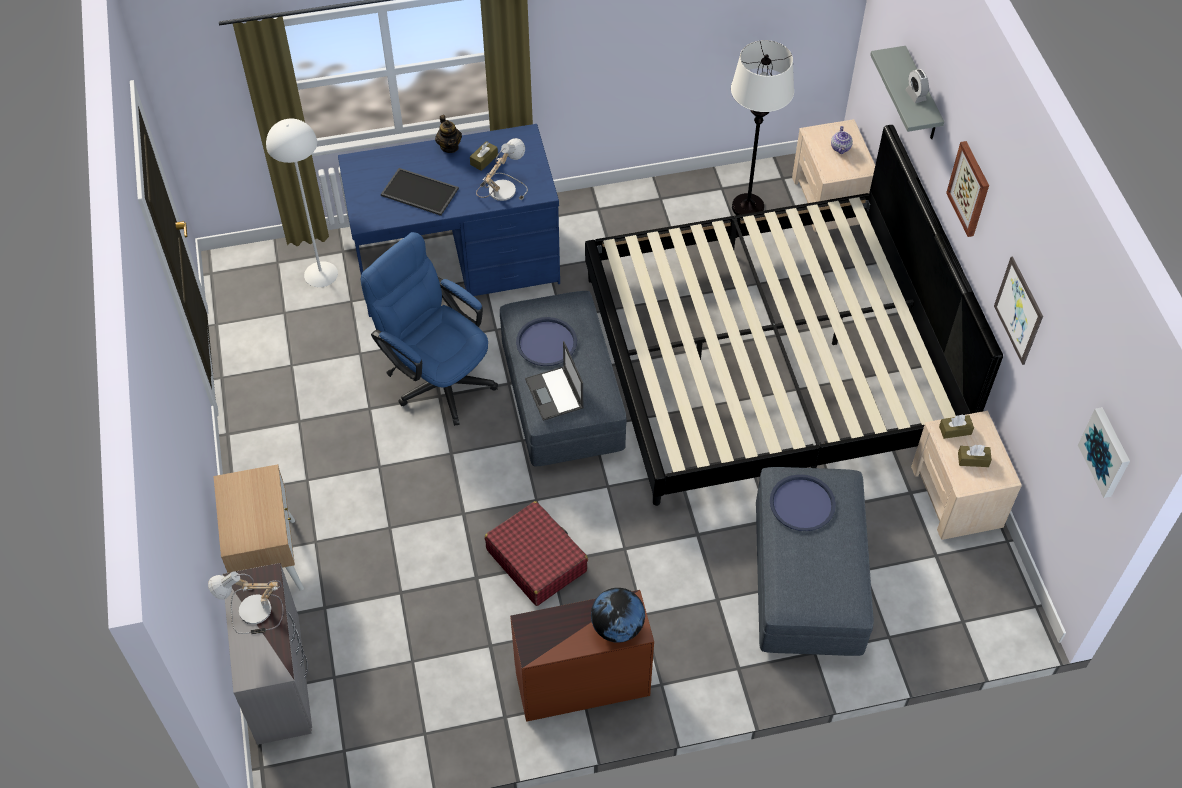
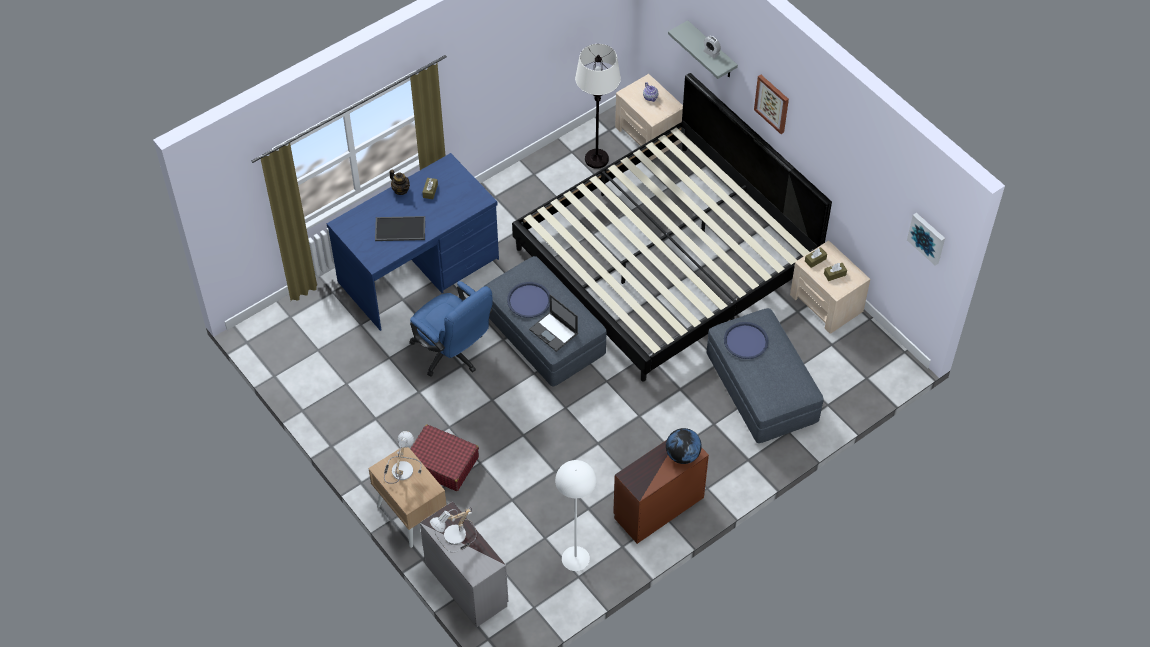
camera: 25 degrees left, 0 degrees up
white floor lamp [266,119,338,287] -> white floor lamp moved to [555,460,596,571]
blue office chair [361,232,498,426] -> blue office chair turned 150 degrees counterclockwise [409,281,493,377]
table lamp [476,138,528,201] -> table lamp moved to [384,431,422,484]
red suitcase [485,501,588,606] -> red suitcase moved to [410,425,479,491]
picture [994,256,1043,365] -> none

